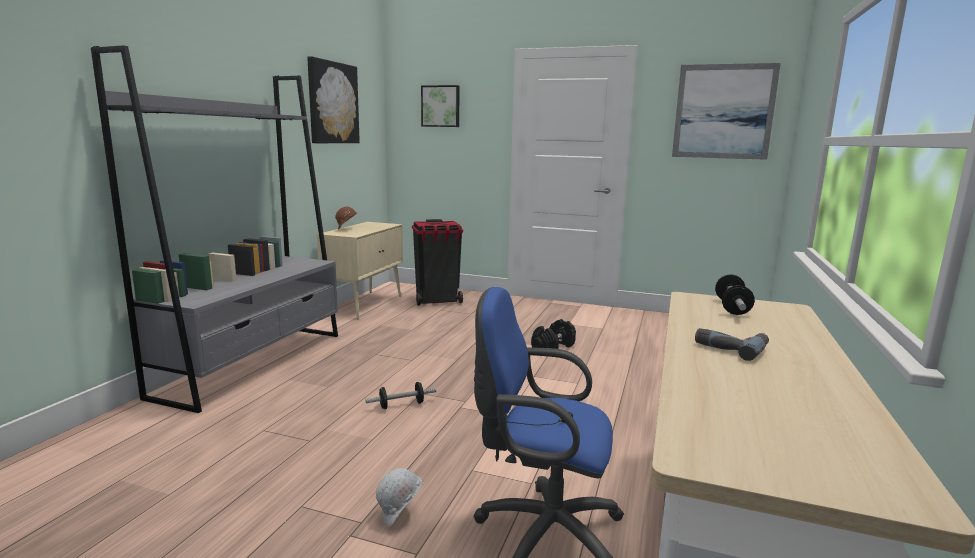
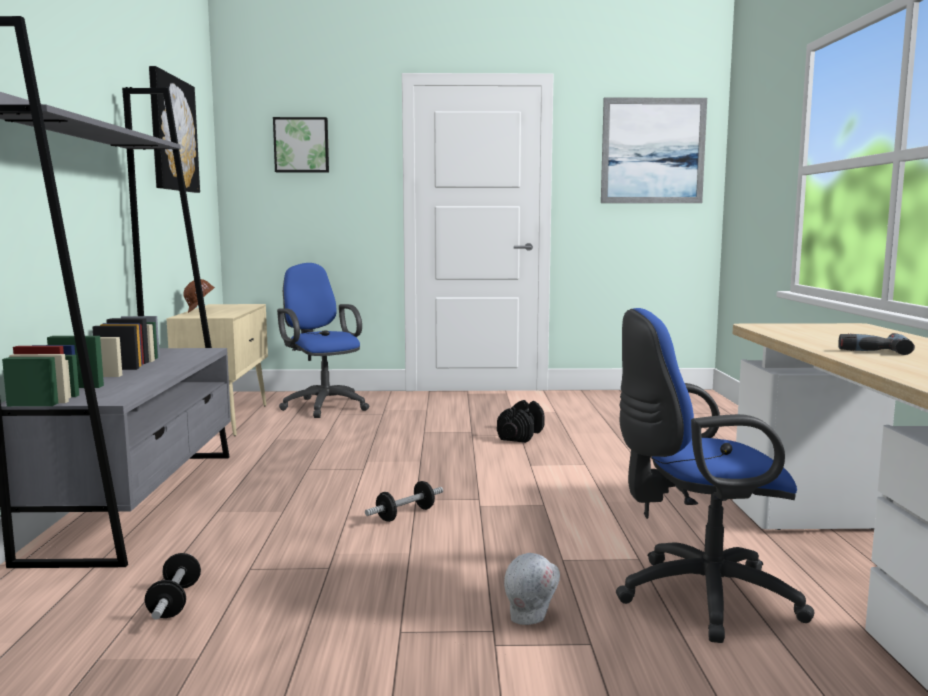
camera: 20 degrees left, 5 degrees down
black trash can [412,219,463,306] -> blue office chair [277,263,369,418]
dumbbell [715,274,755,315] -> dumbbell moved to [145,553,201,620]

